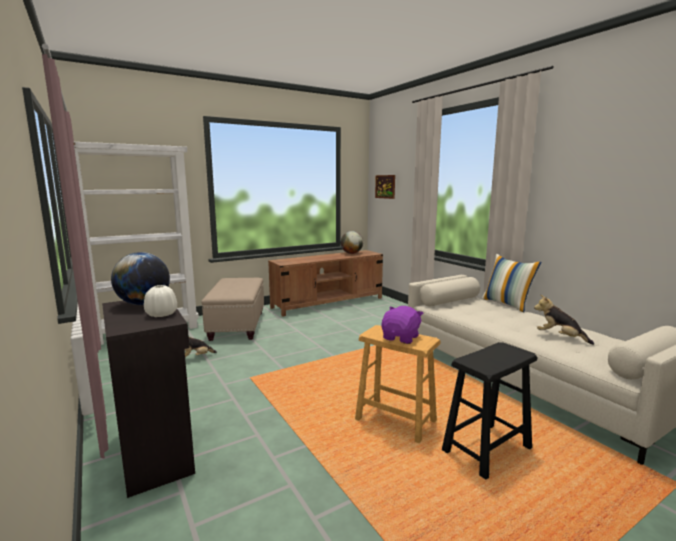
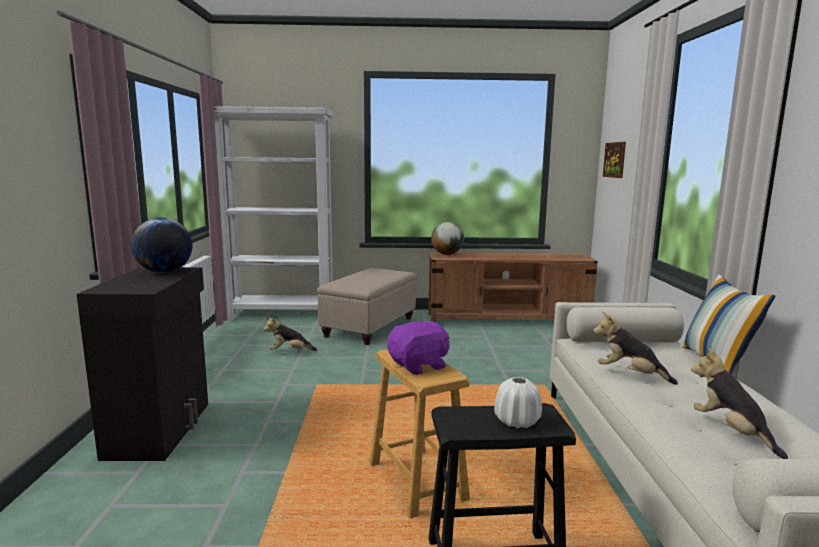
camera: 30 degrees right, 0 degrees up
white vase [144,285,177,317] -> white vase moved to [494,377,542,428]
globe [341,231,363,254] -> globe moved to [431,222,464,255]
none -> plush toy [593,312,678,385]

